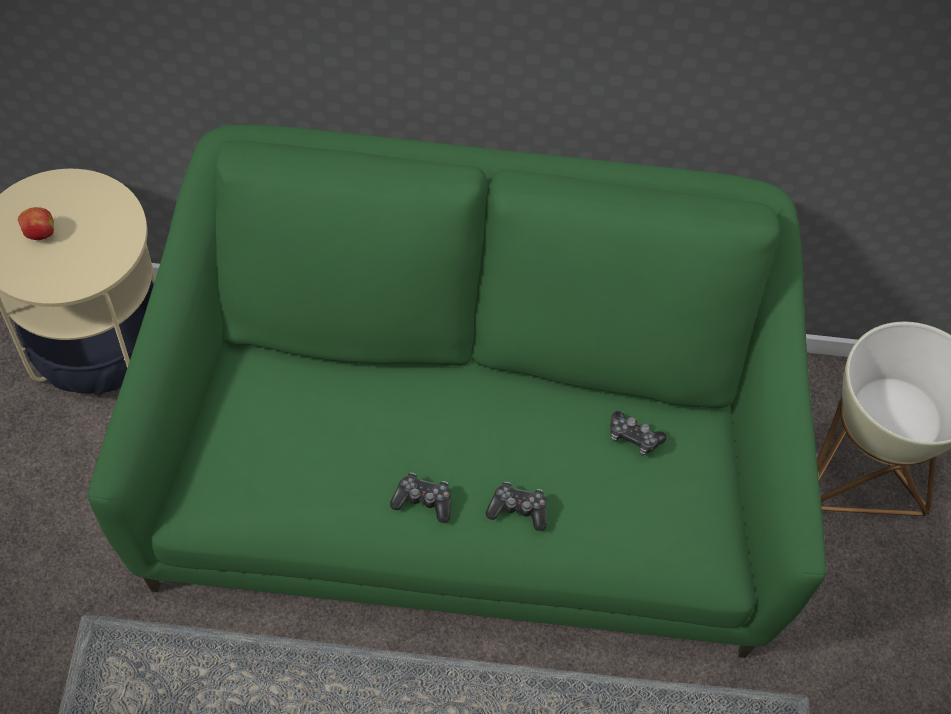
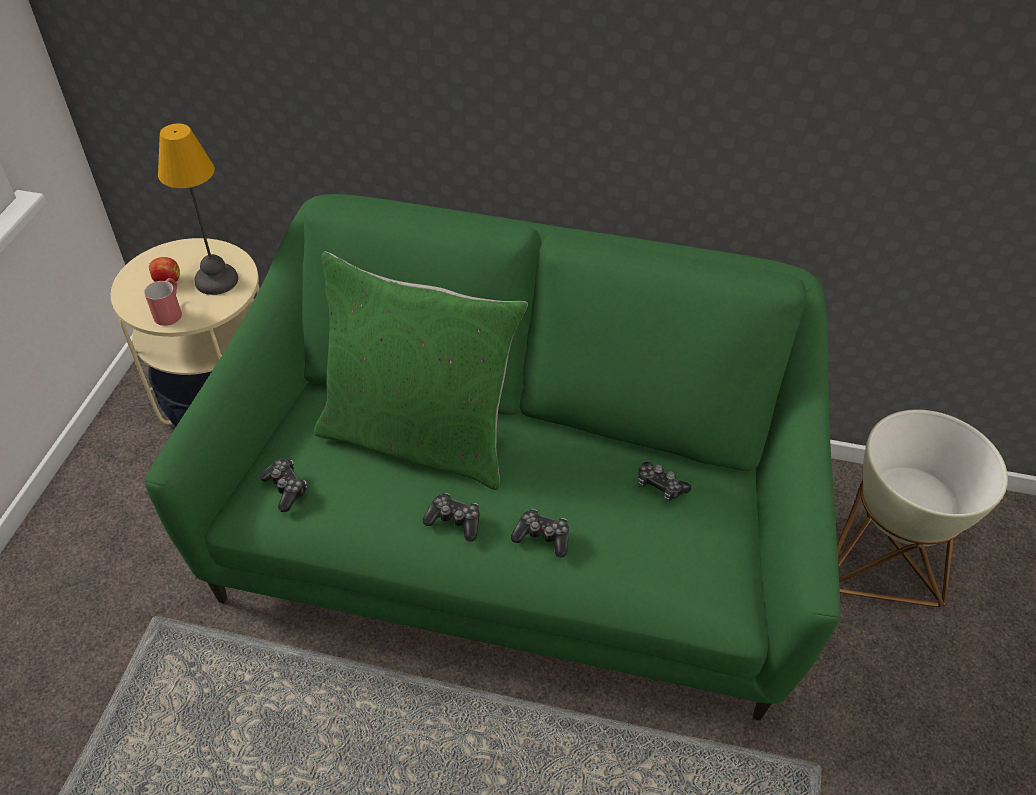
camera: 10 degrees right, 10 degrees down
none -> red mug [144,278,182,326]
none -> table lamp [158,123,238,295]
none -> game controller [260,459,307,512]
none -> green pillow [314,251,528,490]

